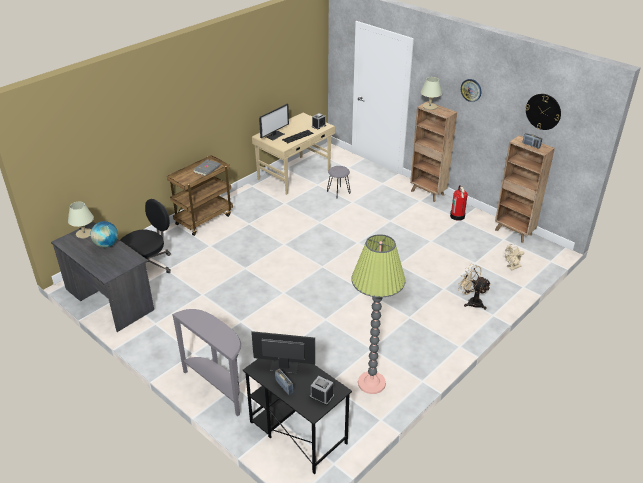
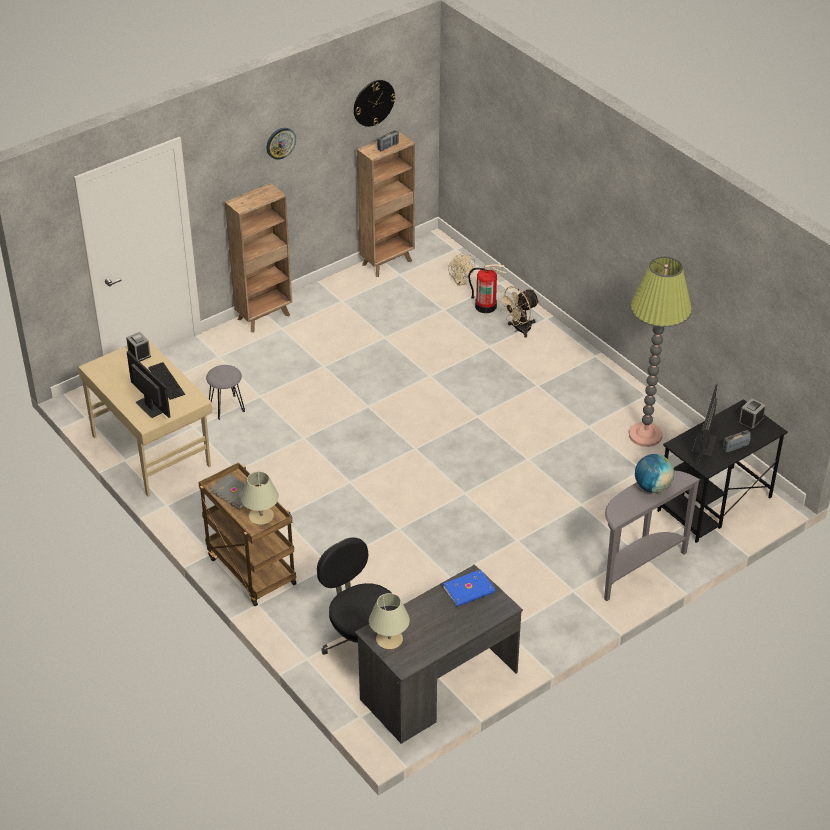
camera: 80 degrees left, 5 degrees up
globe [90,221,118,248] -> globe moved to [635,454,674,493]
beige table lamp [421,77,442,110] -> beige table lamp moved to [241,471,279,525]
fire extinguisher [450,185,468,221] -> fire extinguisher moved to [468,264,507,313]
none -> blue book [443,569,495,607]

